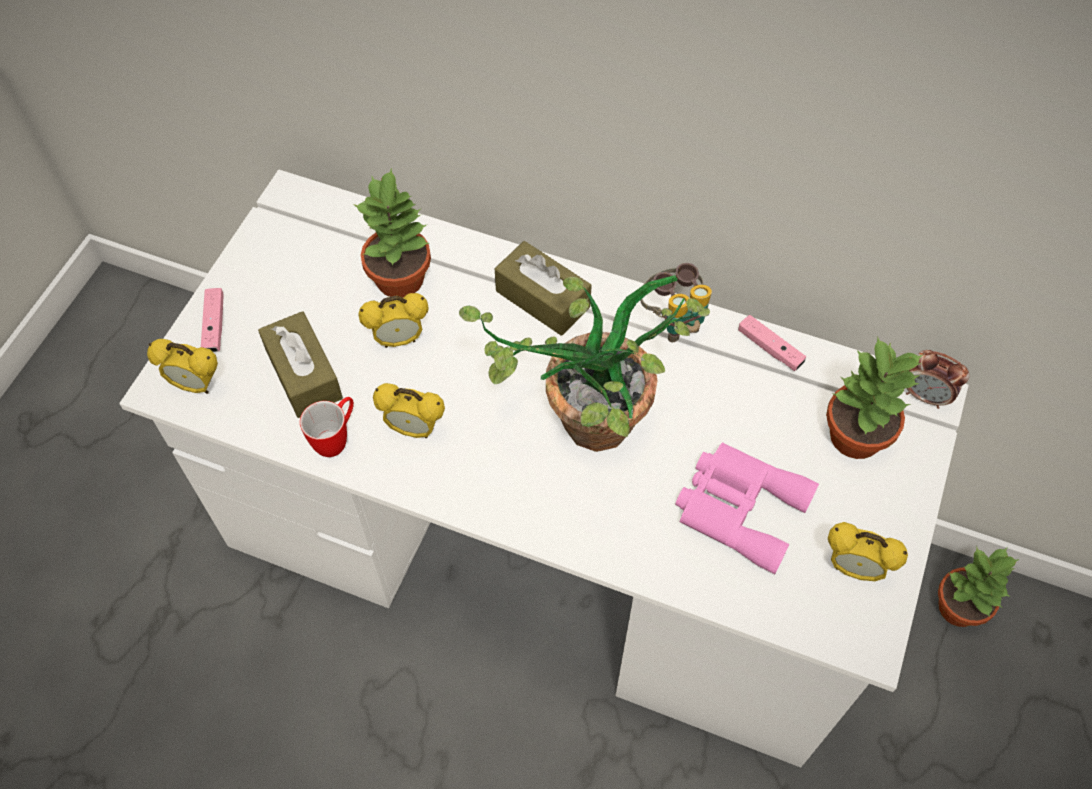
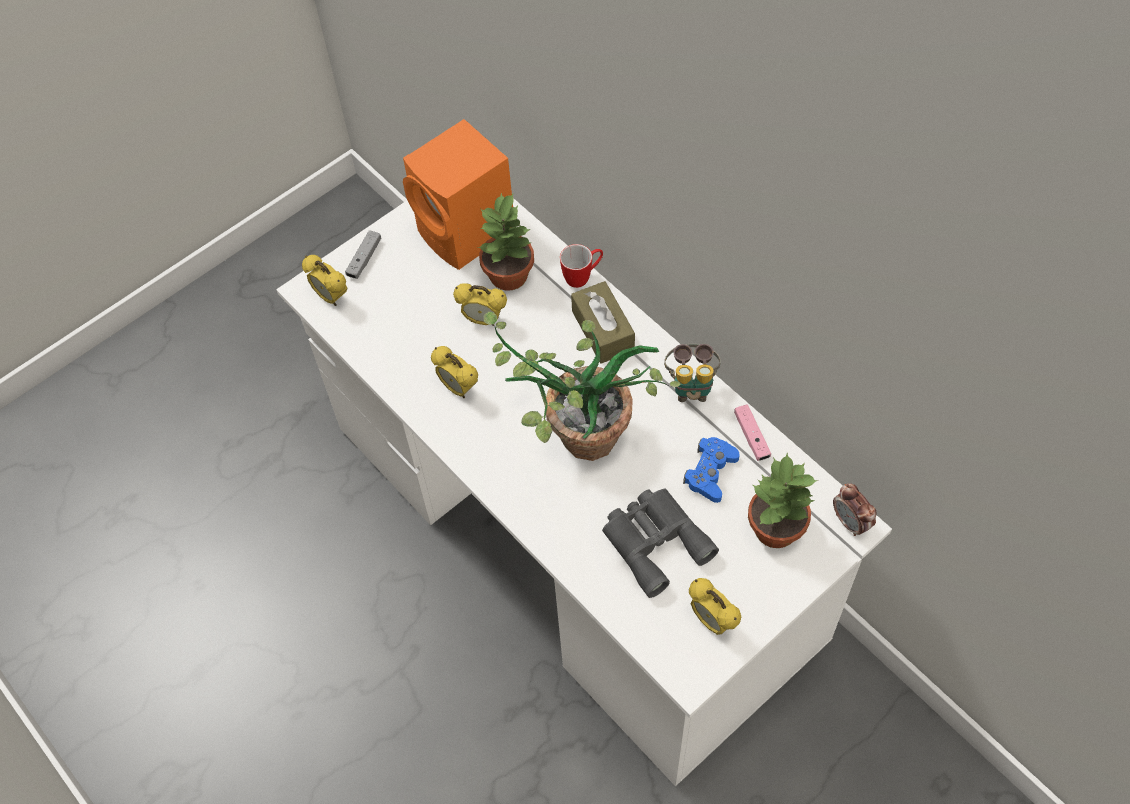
camera: 30 degrees right, 0 degrees up
pink game controller [201,288,224,352] -> grey game controller [345,231,381,279]
brown tissue box [258,311,343,418] -> none
mug [300,397,354,457] -> mug moved to [560,244,603,288]
pink binoculars [675,442,819,574] -> grey binoculars [602,488,719,598]
potted plant [938,547,1019,627] -> none
none -> orange speaker [403,119,513,270]
none -> blue game controller [683,437,740,503]

